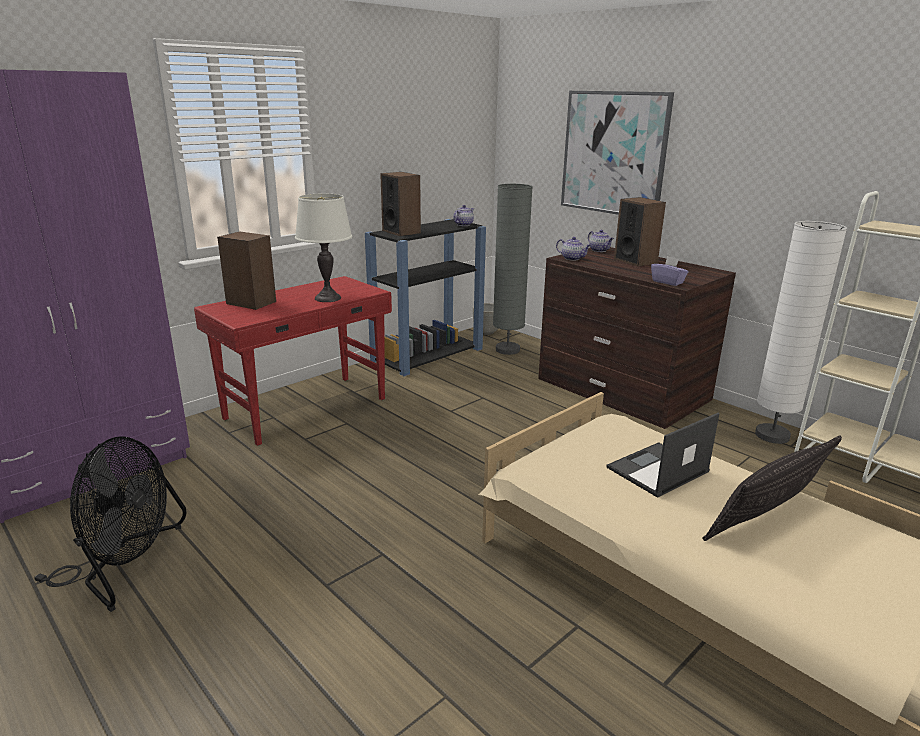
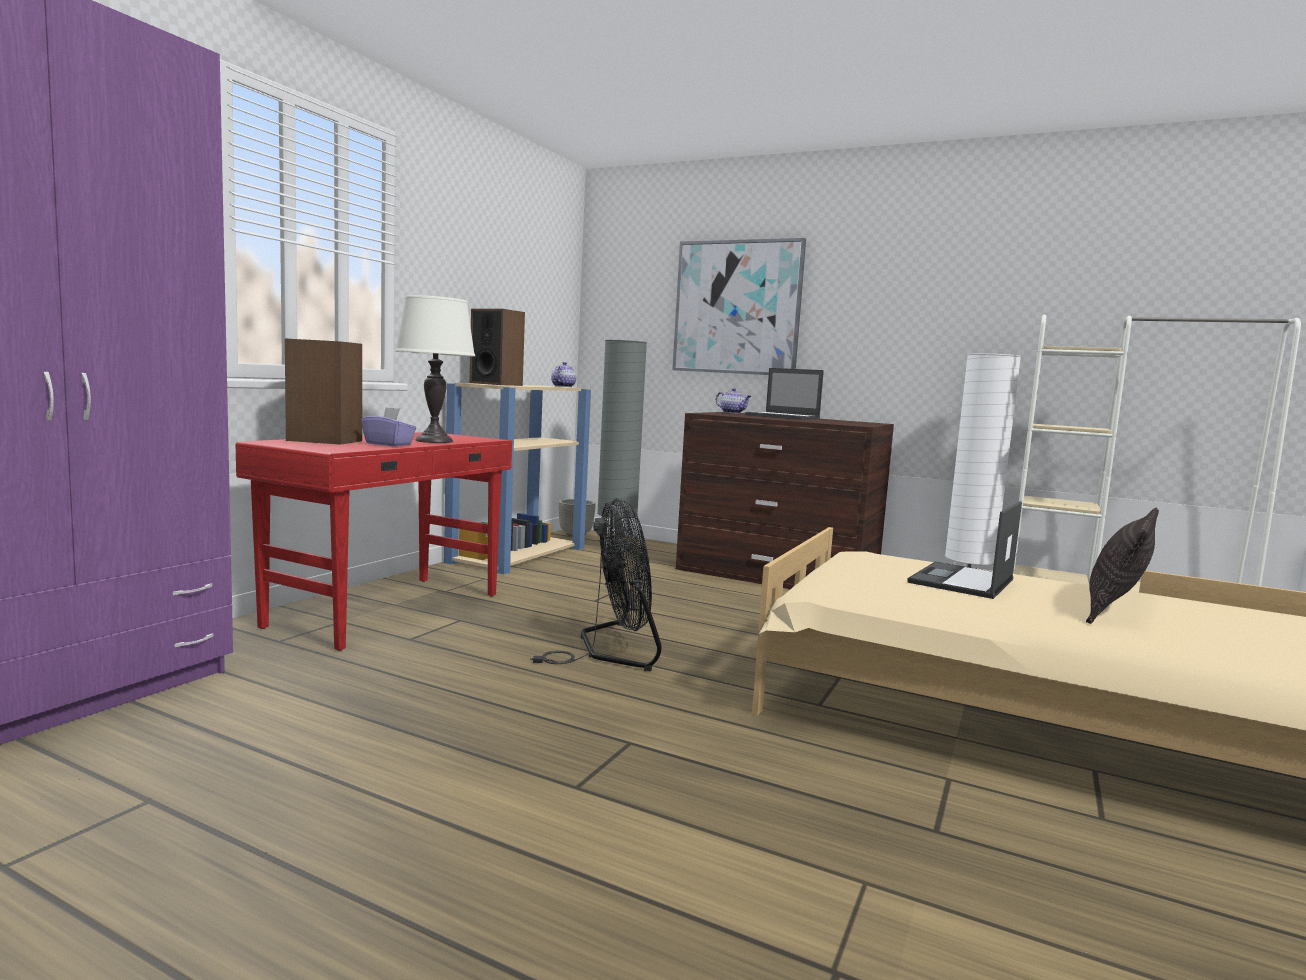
camera: 20 degrees left, 15 degrees down
black fan [34,436,186,612] -> black fan moved to [530,498,662,672]
black bookcase [365,219,486,377] -> beige bookcase [444,383,591,575]
teapot [556,237,591,261] -> none
speaker [614,197,666,266] -> laptop [745,368,824,420]
purple tissue box [651,256,689,286] -> purple tissue box moved to [361,407,416,446]

